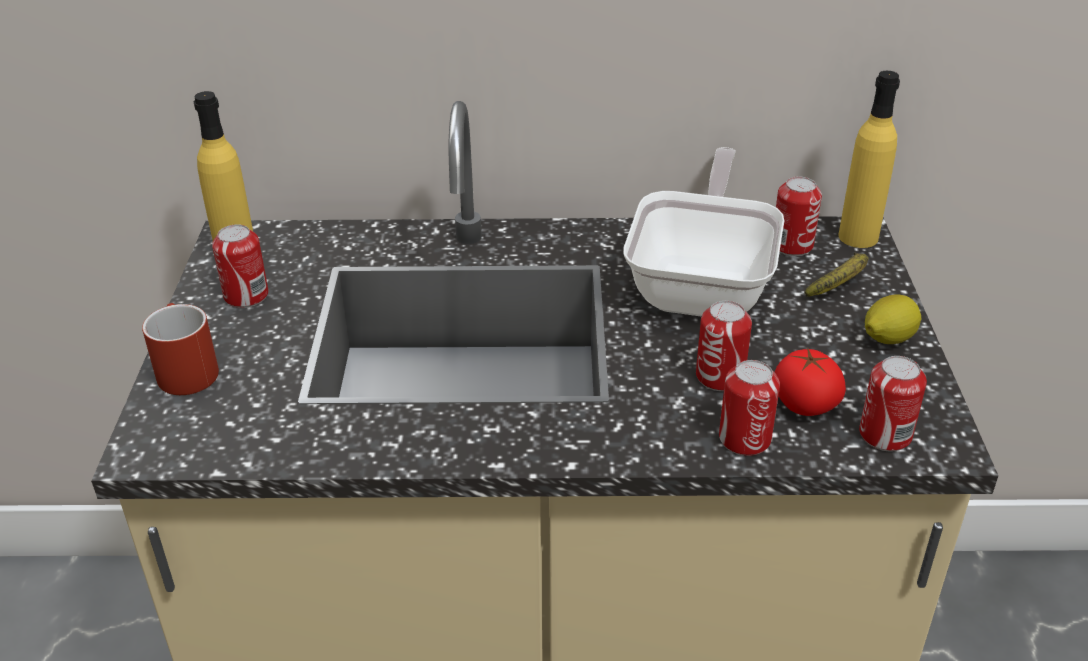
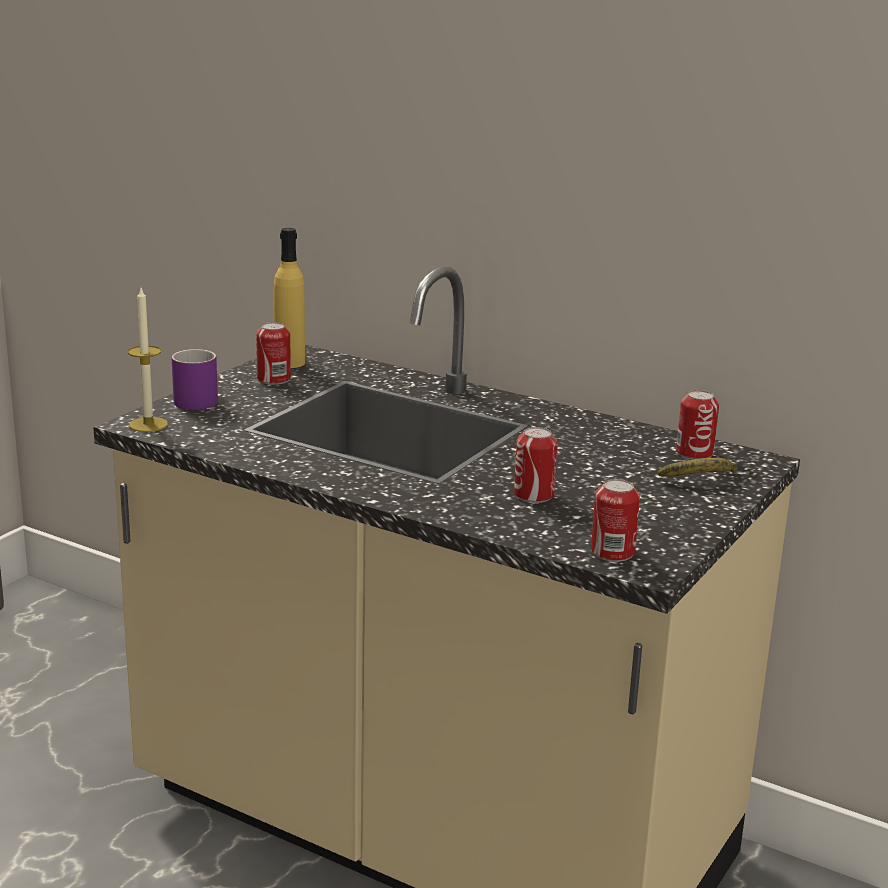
camera: 30 degrees right, 15 degrees down
red mug [142,303,219,395] -> purple mug [172,349,218,410]
frying pan [623,147,784,316] -> none
can [719,360,780,456] -> none
tomato [774,347,846,416] -> none
yellow bottle [838,71,900,248] -> none
lemon [865,294,921,344] -> none
none -> candle [128,288,168,432]

